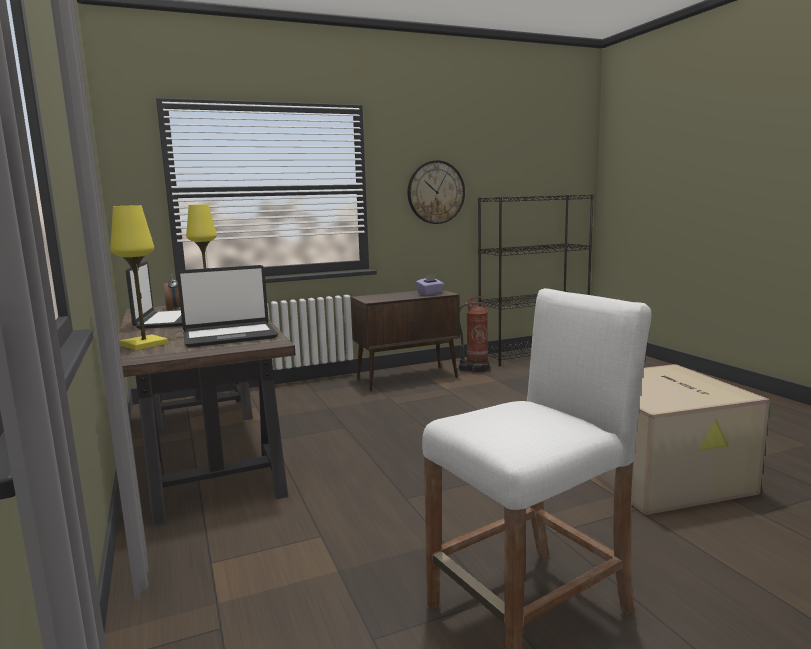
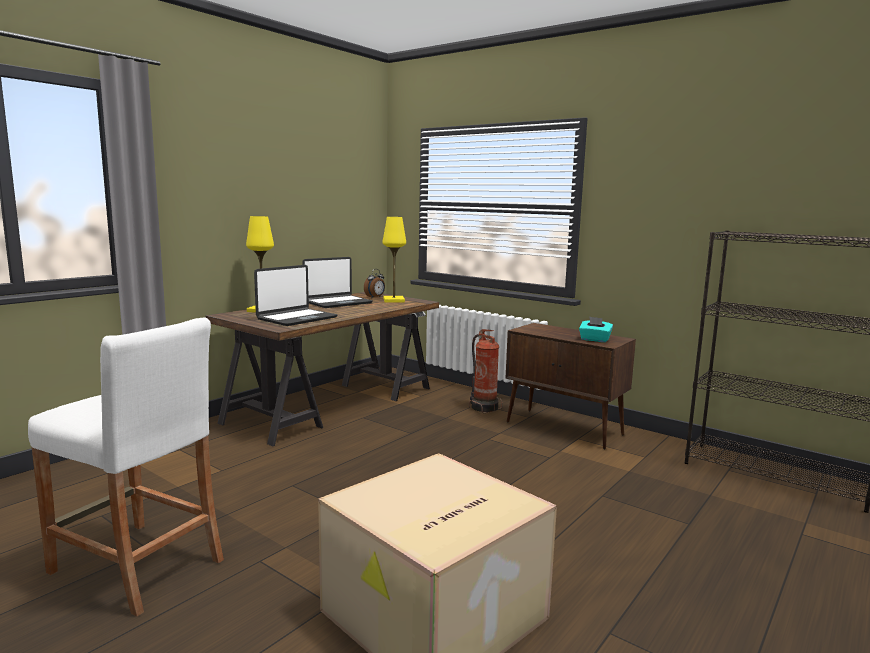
camera: 60 degrees right, 0 degrees up
laptop [177,265,278,347] -> laptop turned 90 degrees counterclockwise [254,265,337,326]
wall clock [408,160,465,224] -> none
purple tissue box [416,274,444,295] -> turquoise tissue box [579,317,613,342]
fire extinguisher [459,296,491,373] -> fire extinguisher moved to [469,329,502,414]

